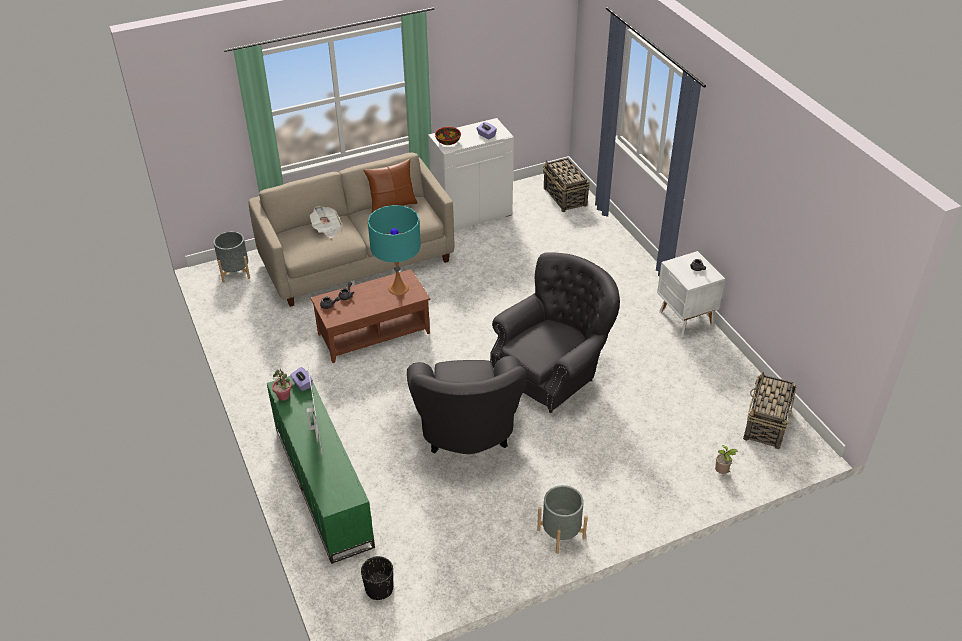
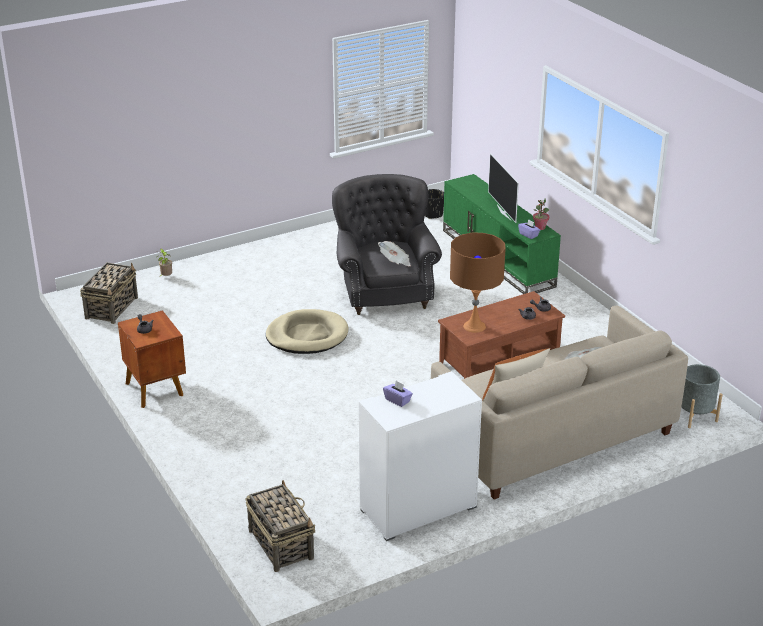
camera: 175 degrees right, 10 degrees down
turquoise table lamp [368,205,421,295] -> brown table lamp [450,233,506,333]
bowl [435,127,461,145] -> none
grey armchair [490,252,620,413] -> beige dog bed [266,309,349,354]
grey planter [537,485,588,554] -> none
white nightstand [657,251,725,337] -> brown nightstand [118,310,186,408]
none -> newspaper [378,241,410,266]

